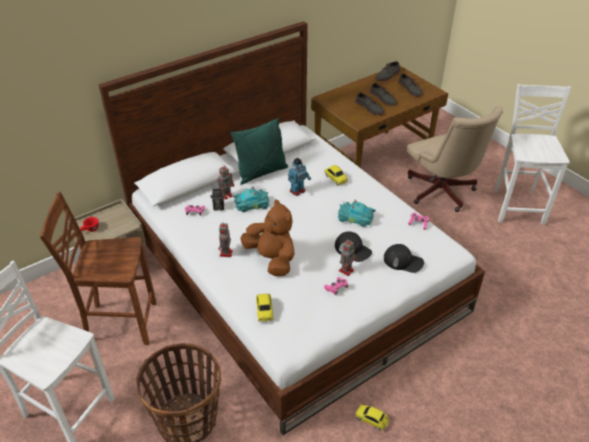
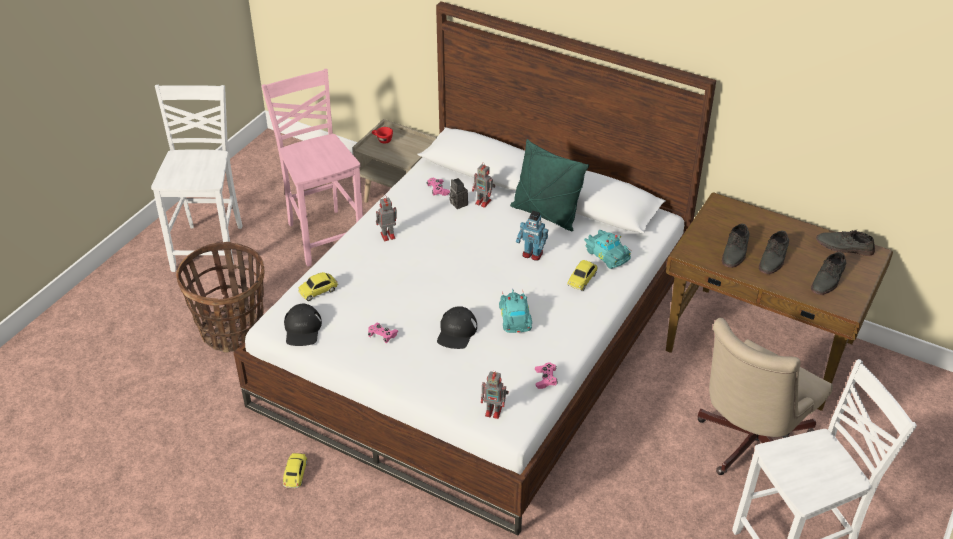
camera: 65 degrees right, 0 degrees up
brown chair [40,192,156,345] -> pink chair [261,69,363,267]
turquoise toy car [233,186,269,212] -> turquoise toy car moved to [584,229,632,269]
brown plush toy [240,200,295,276] -> none
toy robot [339,239,357,276] -> toy robot moved to [481,370,509,419]
black cap [384,244,424,273] -> black cap moved to [284,304,322,346]

